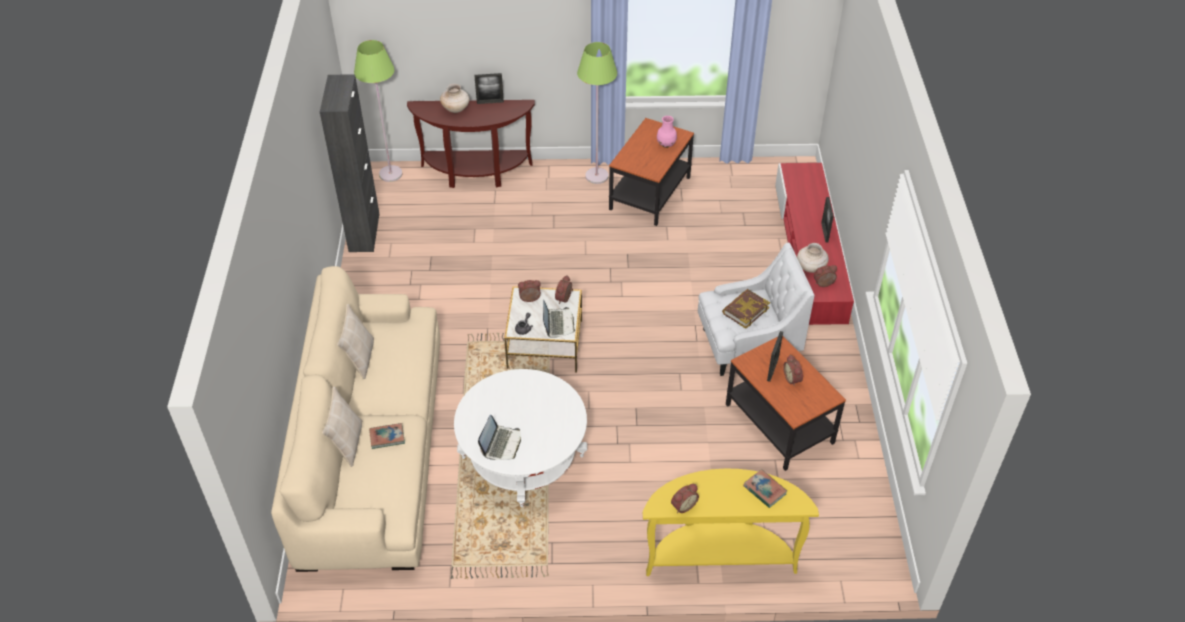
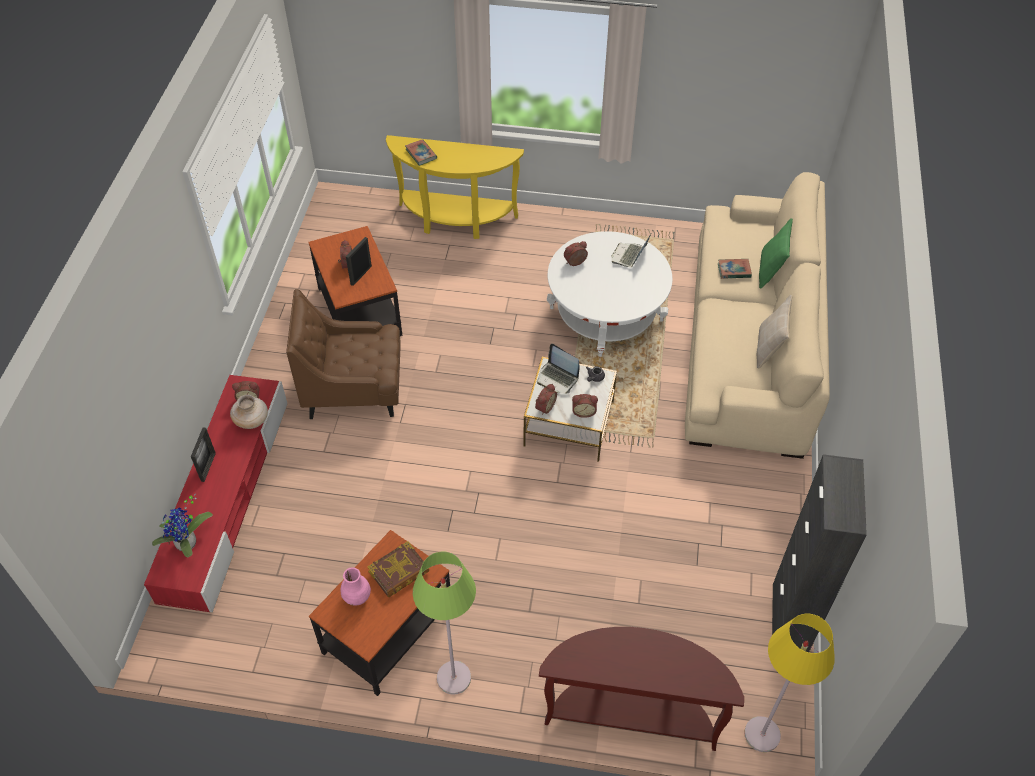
camera: 170 degrees left, 5 degrees up
beige pillow [322,387,362,467] -> green pillow [759,218,793,288]
green floor lamp [354,40,402,182] -> yellow floor lamp [744,614,835,752]
beige vase [440,84,469,113] -> none
picture frame [474,73,504,104] -> none
laptop [543,299,575,338] -> laptop turned 60 degrees counterclockwise [537,344,580,394]
alarm clock [671,484,699,513] -> alarm clock moved to [564,241,588,266]
white armchair [698,242,815,376] -> brown armchair [286,289,401,419]
book [722,289,770,329] -> book moved to [367,541,429,597]
none -> potted plant [152,494,213,557]

